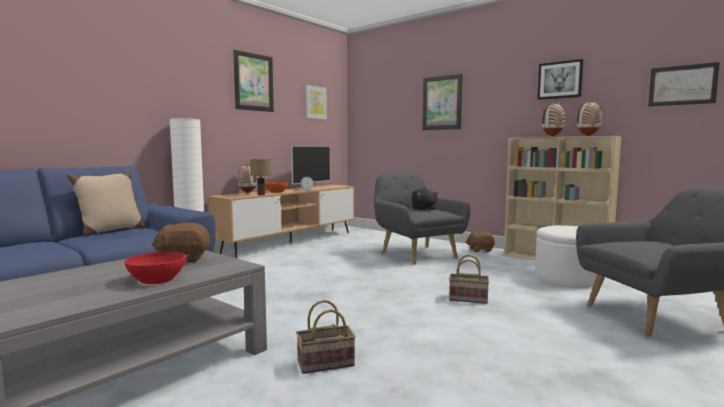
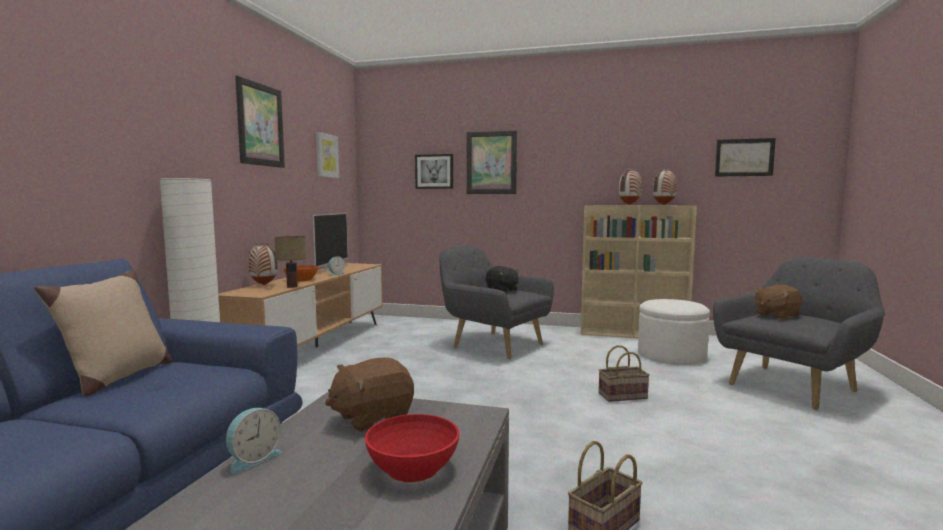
camera: 25 degrees left, 0 degrees up
brown plush toy [466,231,495,252] -> brown plush toy moved to [754,285,803,319]
picture [537,59,584,100] -> picture moved to [415,154,453,189]
none -> alarm clock [226,408,282,474]

